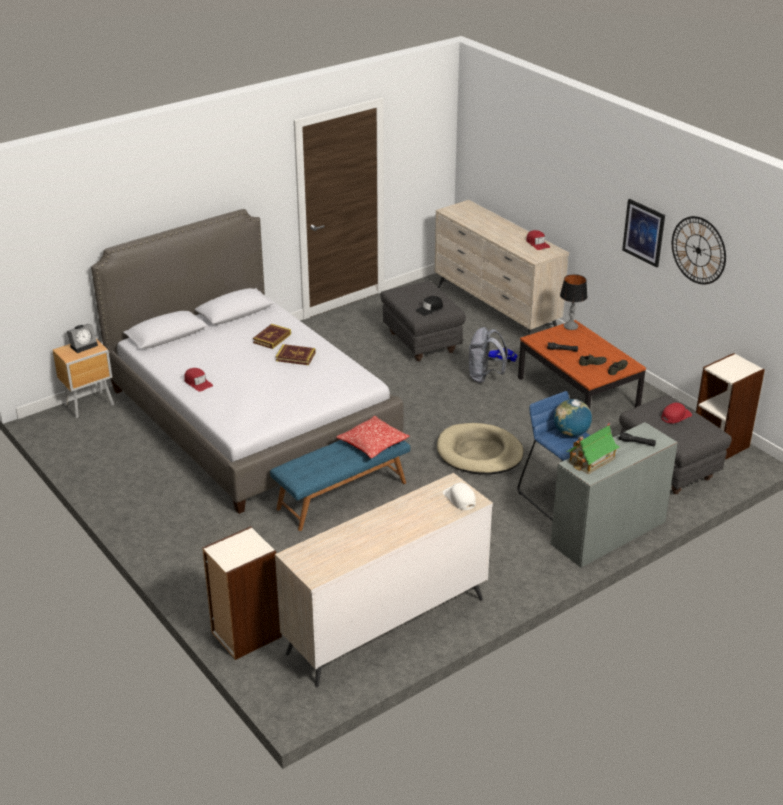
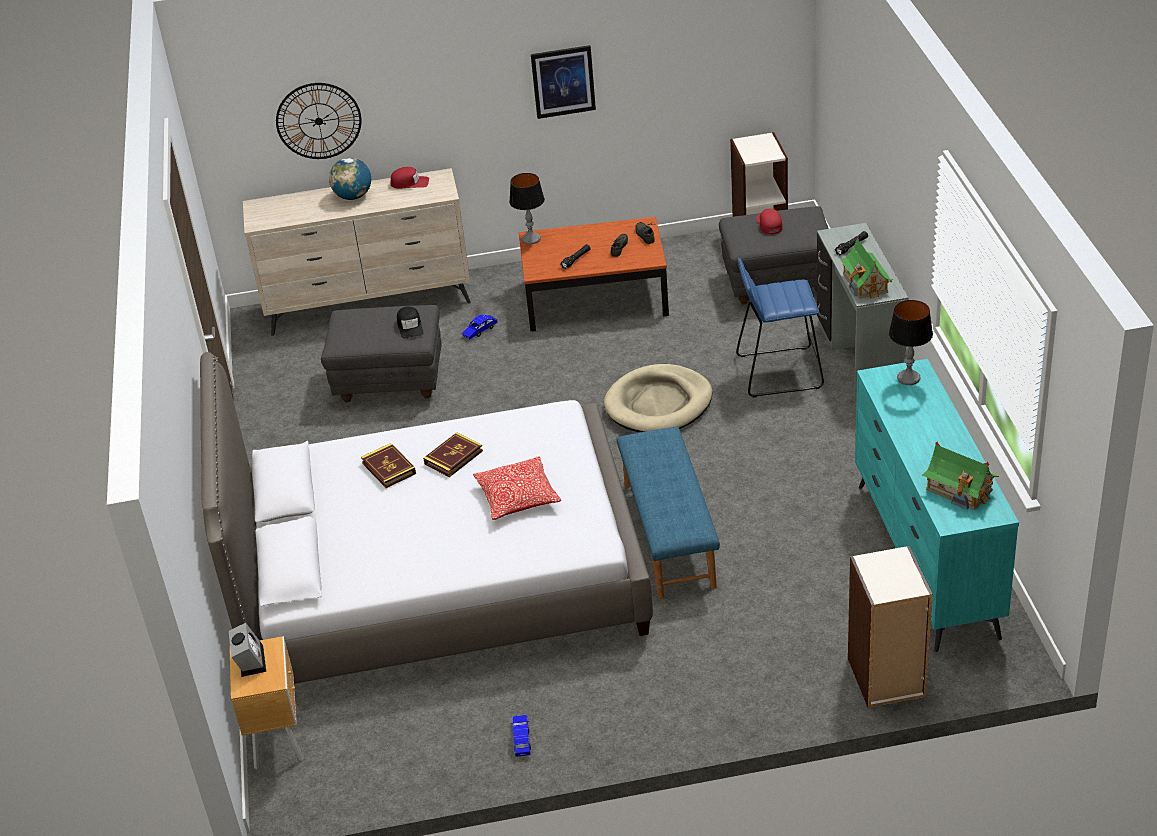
camera: 60 degrees left, 5 degrees up
red cap [184,368,213,392] -> none
beige dresser [275,473,493,687] -> turquoise dresser [855,359,1019,652]
pillow [336,416,410,458] -> pillow moved to [473,456,561,520]
white cap [443,483,476,510] -> table lamp [889,300,933,385]
grey backpack [469,327,508,383] -> none
globe [554,399,592,437] -> globe moved to [329,158,371,200]
wall clock [672,216,726,285] -> wall clock moved to [276,83,362,159]
none -> blue toy car [511,715,531,757]
none -> toy house [922,442,999,510]

